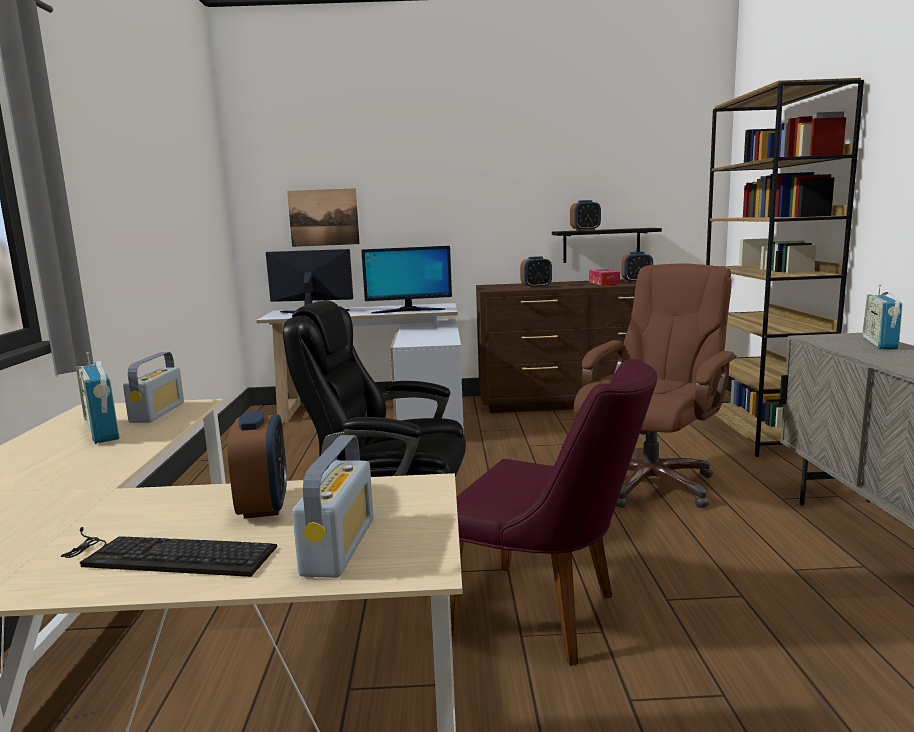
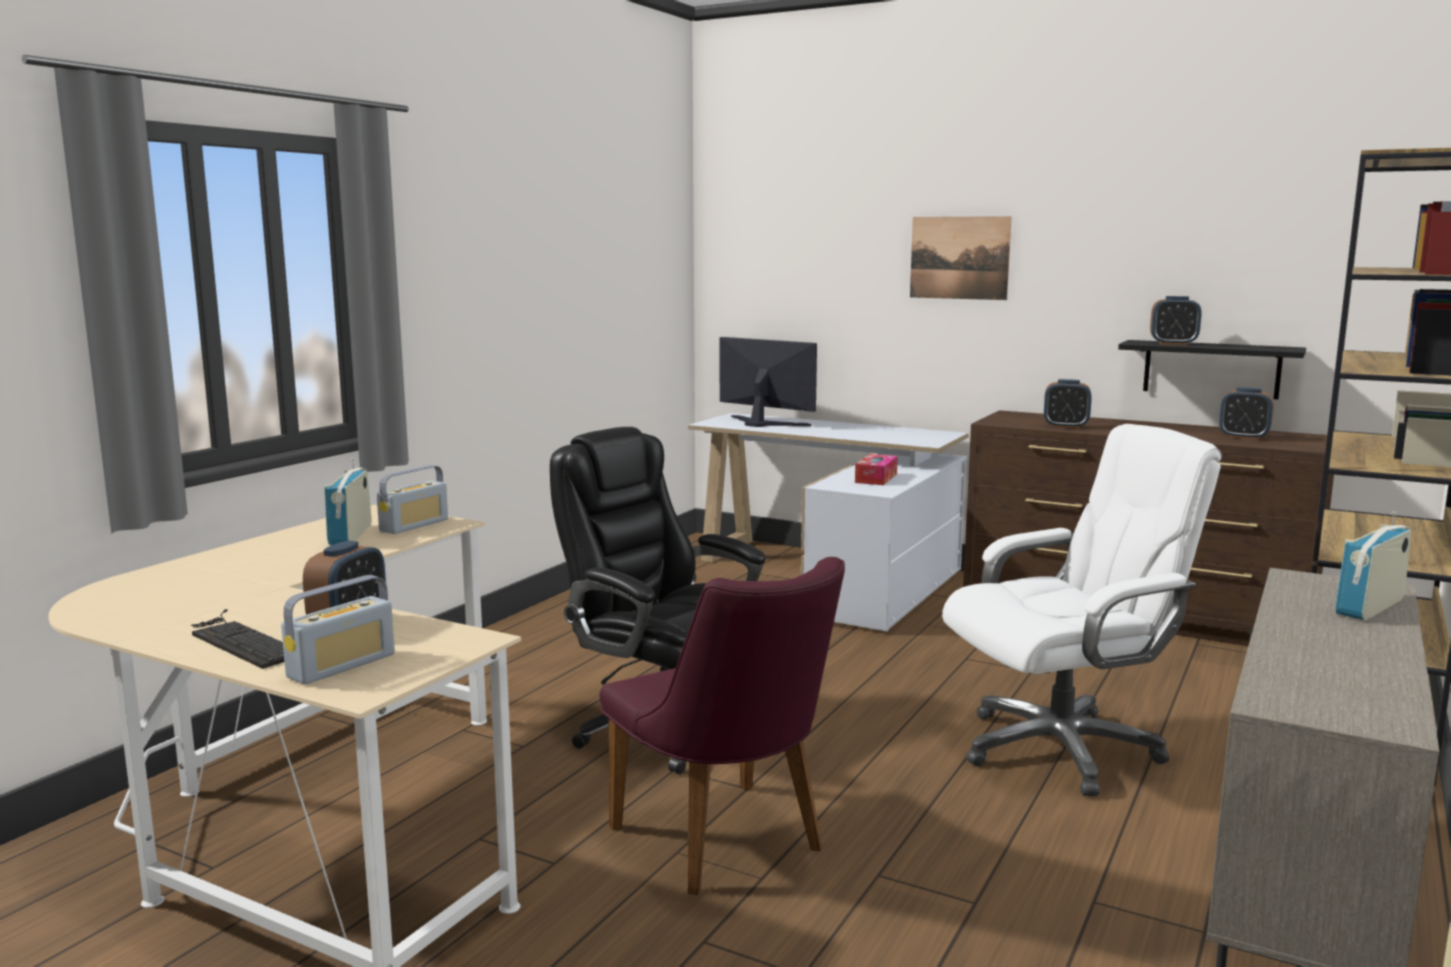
camera: 30 degrees right, 0 degrees up
picture [287,188,360,247] -> picture moved to [910,216,1012,300]
monitor [361,246,452,314] -> none
brown office chair [574,263,737,508] -> white office chair [942,424,1222,796]
tissue box [589,269,620,285] -> tissue box moved to [855,454,898,485]

